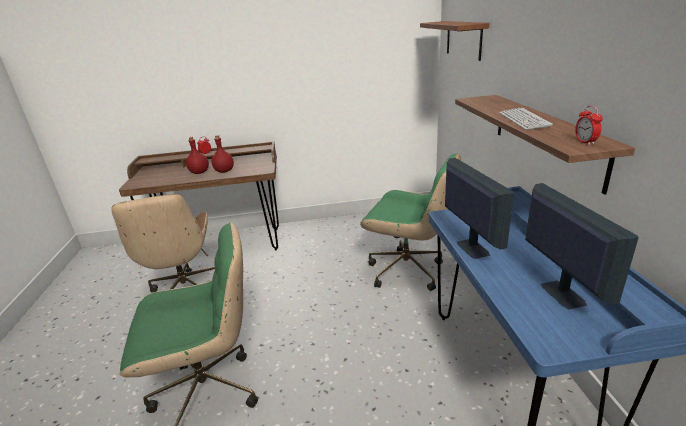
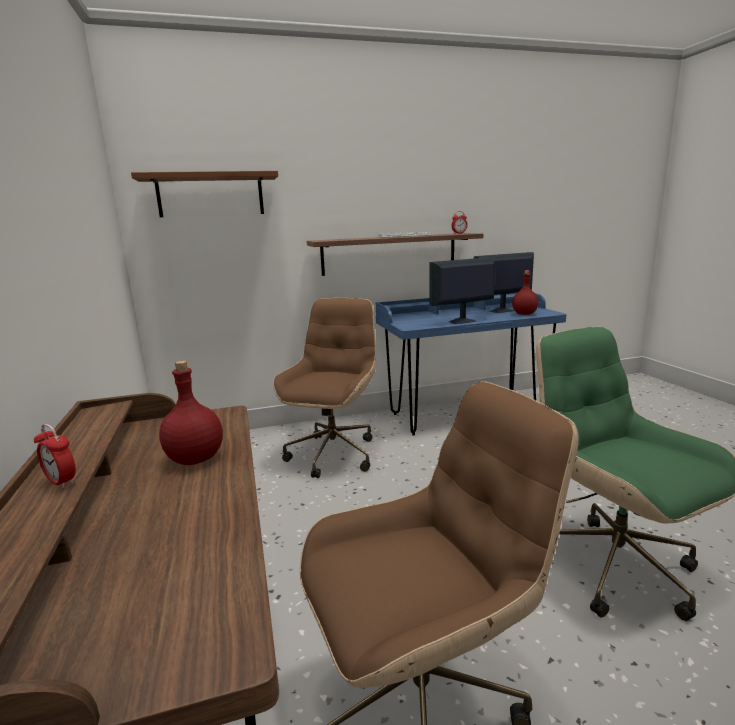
camera: 100 degrees left, 10 degrees down
red bottle [186,137,209,174] -> red bottle moved to [512,270,539,315]
green office chair [360,153,461,291] -> brown office chair [273,298,376,478]

